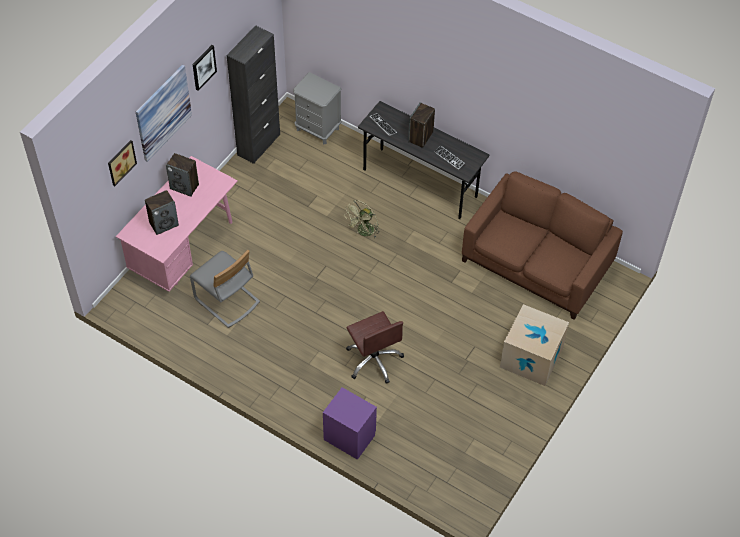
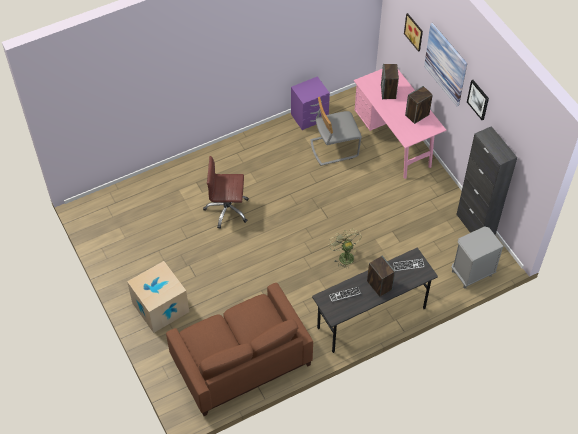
camera: 120 degrees right, 0 degrees up
purple nightstand [323,387,377,460] -> purple nightstand moved to [291,76,330,130]

